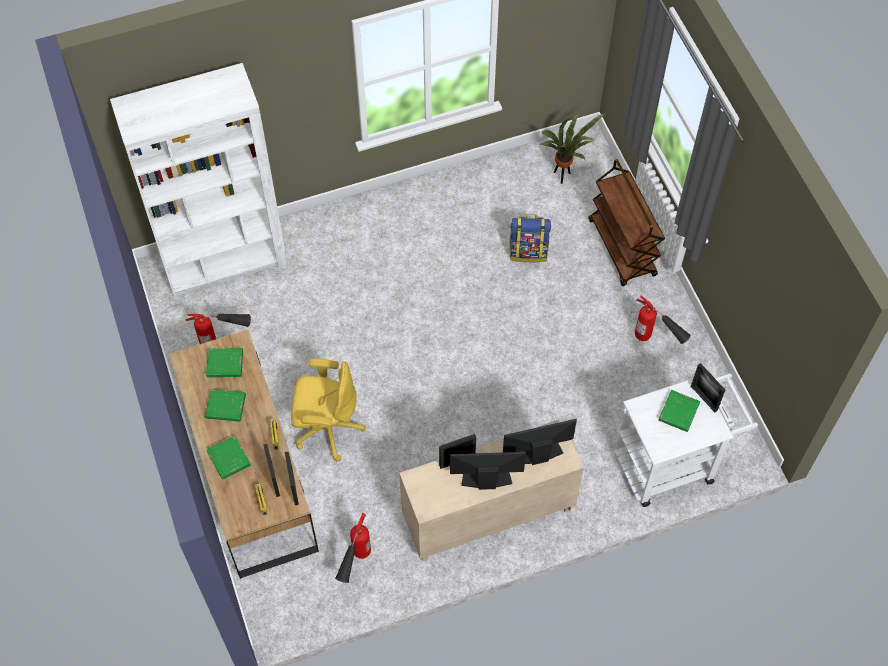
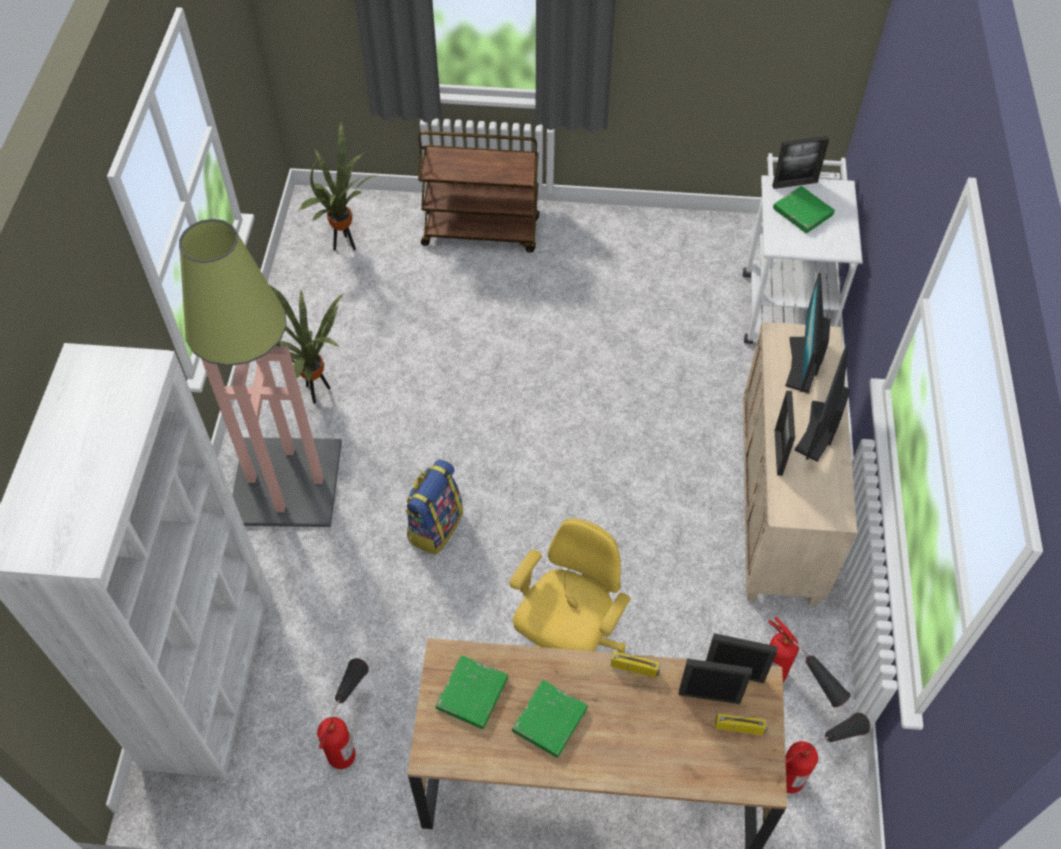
camera: 65 degrees left, 5 degrees down
green book [206,435,251,480] -> none
backpack [509,214,551,262] -> backpack moved to [405,459,463,555]
fire extinguisher [635,296,691,344] -> fire extinguisher moved to [785,713,870,793]
none -> floor lamp [179,219,342,527]
none -> potted plant [270,286,345,404]

